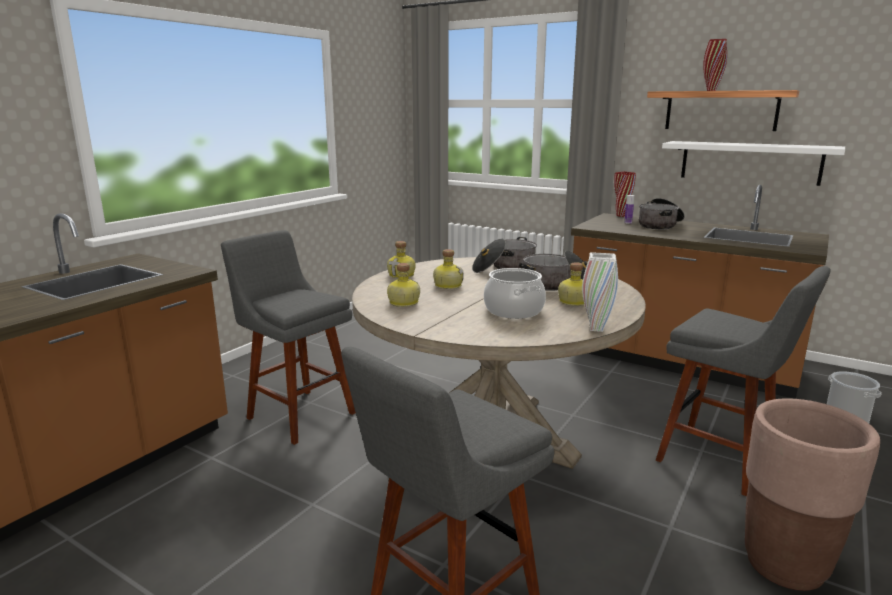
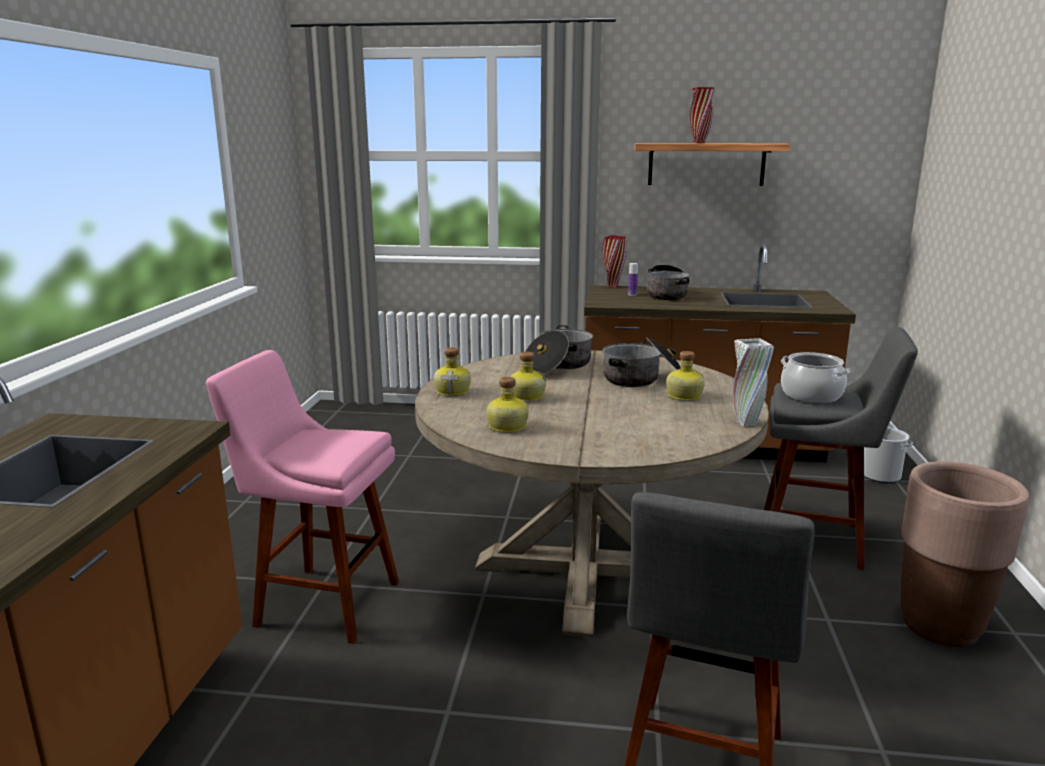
camera: 25 degrees left, 0 degrees up
grey stool [221,230,356,445] -> pink stool [206,350,399,644]
cooking pot [484,268,546,319] -> cooking pot moved to [781,352,851,403]
white shelf [662,141,845,186] -> none

